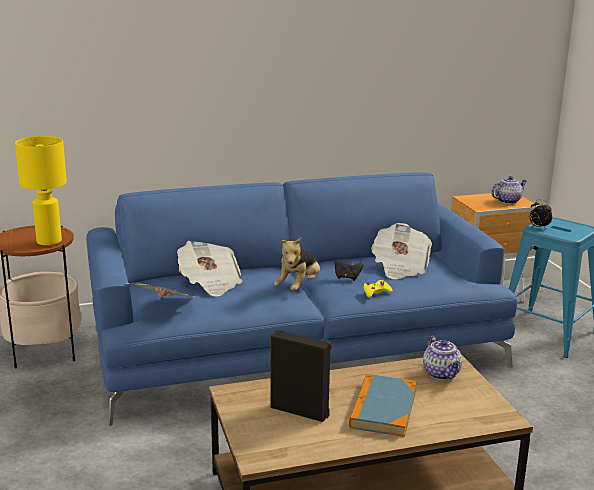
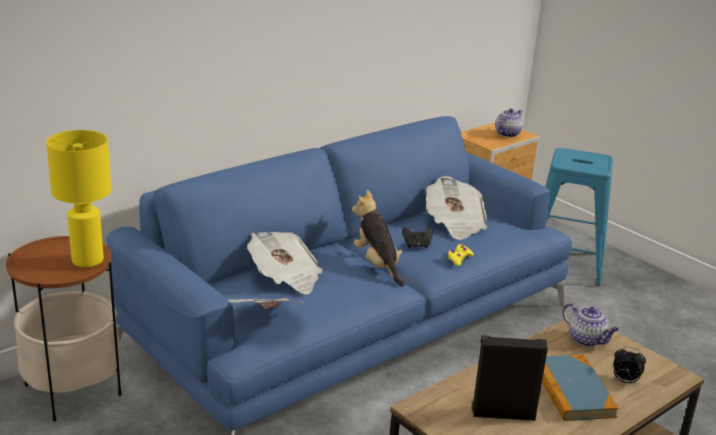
camera: 25 degrees left, 5 degrees up
plush toy [274,237,320,291] -> plush toy turned 150 degrees clockwise [352,190,405,287]
alarm clock [529,200,552,229] -> alarm clock moved to [613,347,646,384]

